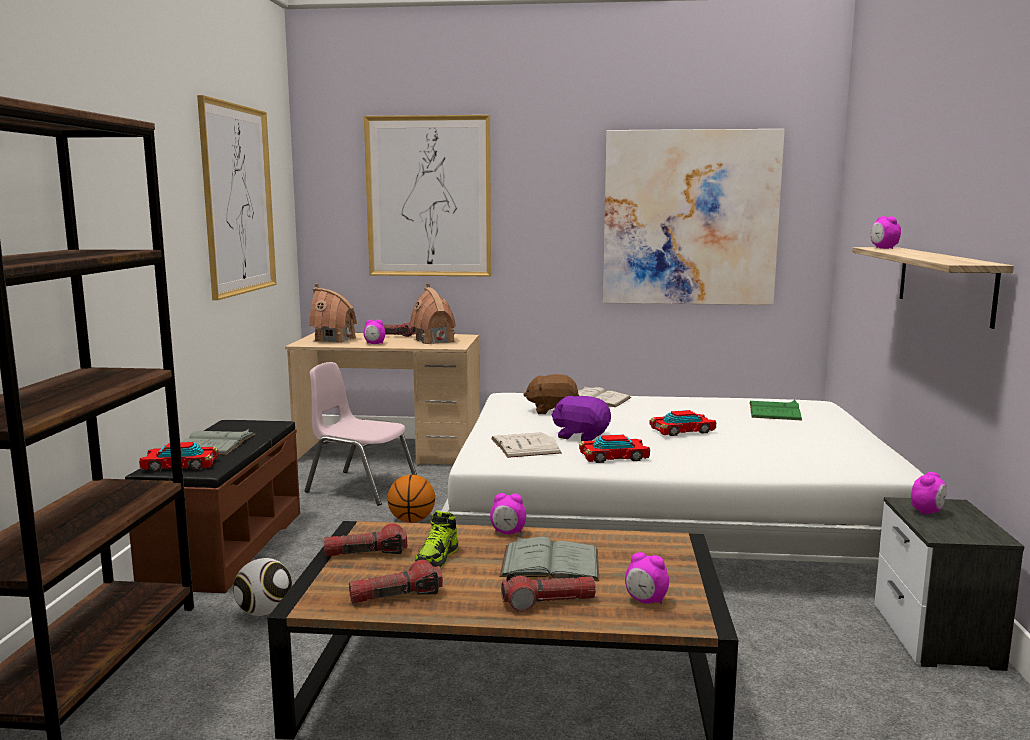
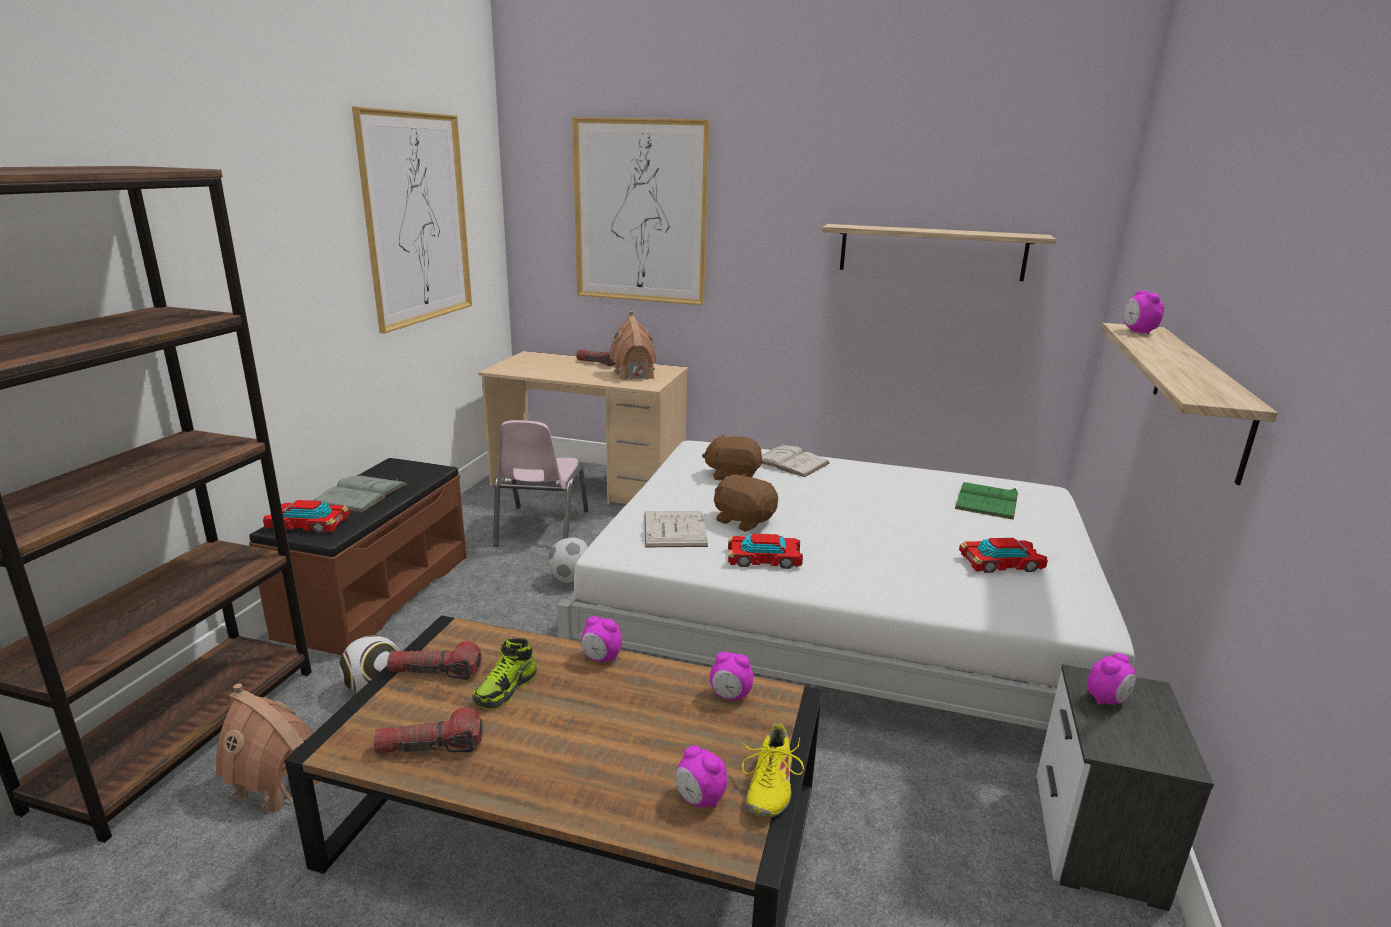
camera: 10 degrees right, 10 degrees up
pink chair [305,362,417,506] -> pink chair turned 120 degrees counterclockwise [493,420,588,547]
toy house [309,283,357,343] -> toy house moved to [216,684,320,814]
alarm clock [363,319,385,344] -> alarm clock moved to [710,652,753,700]
basketball [387,474,435,523] -> football [548,537,589,584]
grey book [500,537,599,581] -> none
flashlight [501,573,596,612] -> none
purple plush toy [551,396,611,441] -> brown plush toy [714,473,778,532]
picture [603,129,785,305] -> shelf [822,224,1056,281]
toy car [649,410,716,436] -> toy car moved to [959,538,1048,573]
none -> yellow shoe [741,723,804,818]

